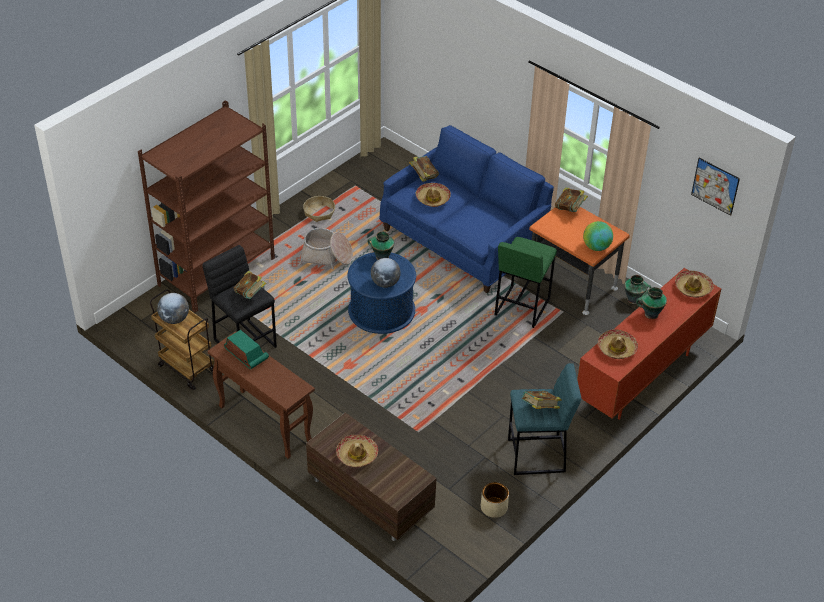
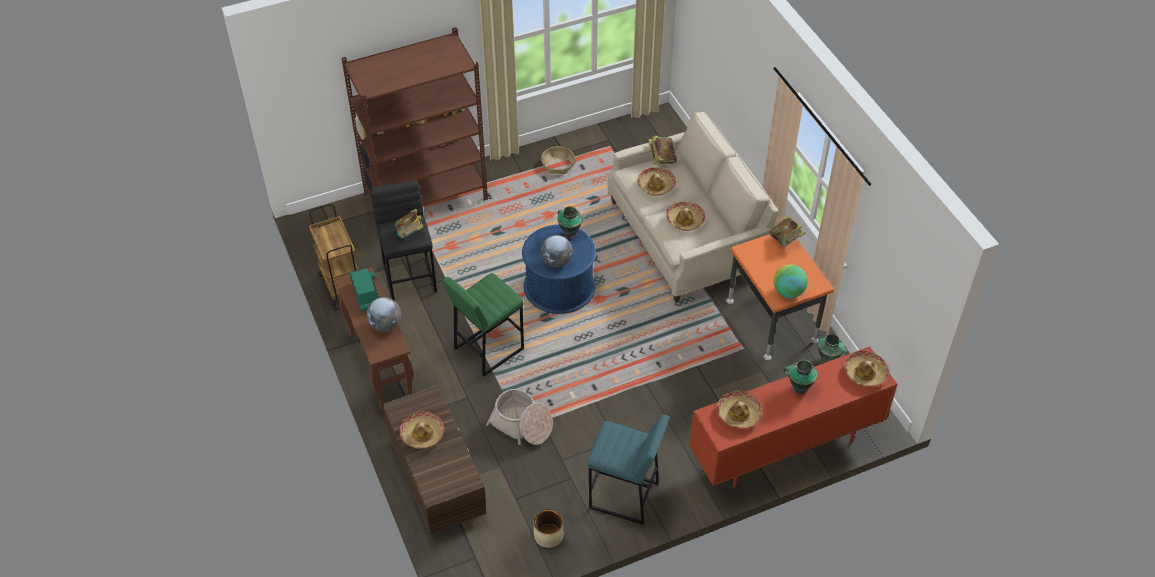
camera: 25 degrees right, 5 degrees up
globe [157,293,189,324] -> globe moved to [366,297,401,332]
basket [299,228,353,269] -> basket moved to [486,389,553,445]
blue sofa [379,125,554,293] -> beige sofa [607,112,778,302]
green stool [495,237,557,328] -> green stool moved to [442,273,524,377]
book [522,391,562,409] -> none
picture [691,158,740,216] -> none
none -> hat [666,202,706,231]

